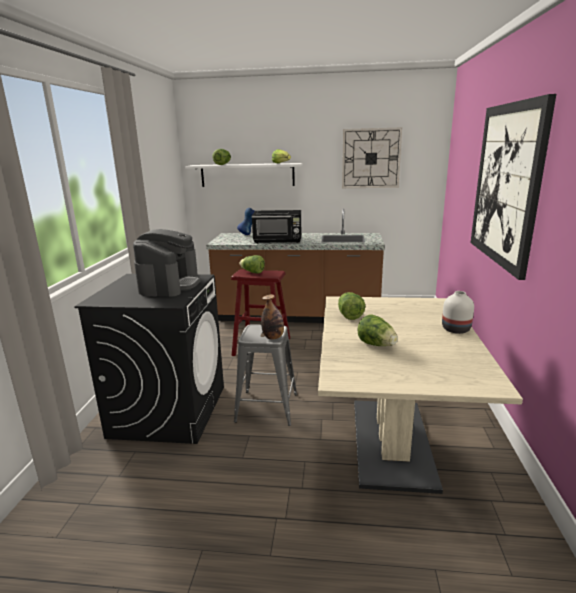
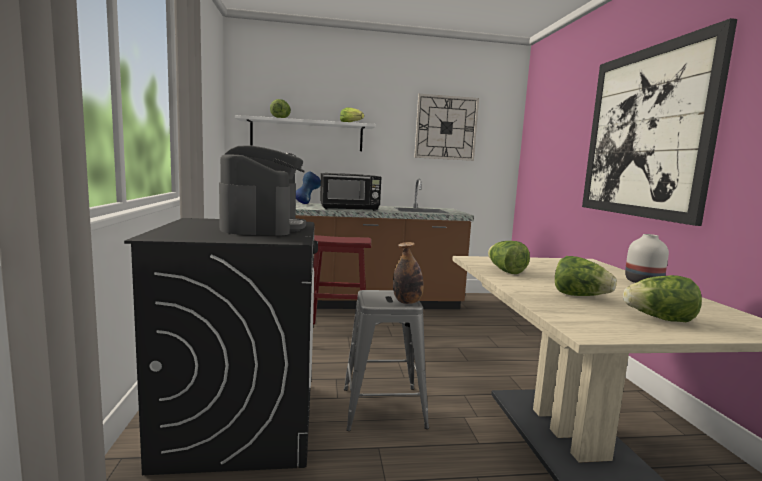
camera: 15 degrees left, 10 degrees down
lettuce [240,255,265,274] -> lettuce moved to [623,275,702,322]

